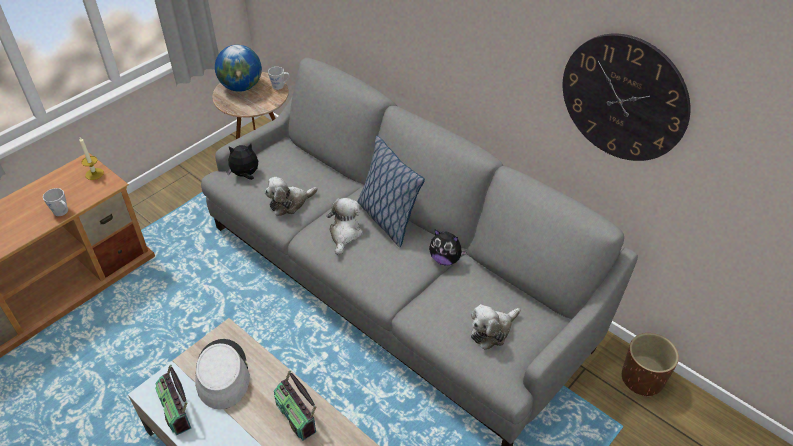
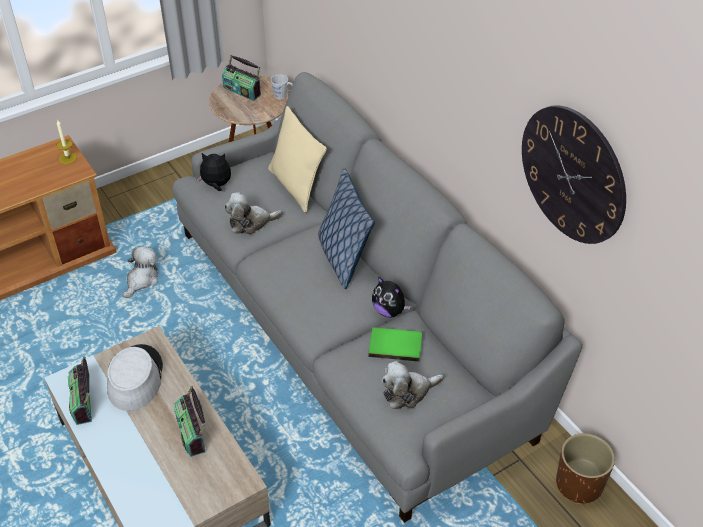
camera: 15 degrees right, 0 degrees up
grey mug [43,188,68,216] -> none
globe [215,45,262,92] -> radio [222,55,261,101]
plush toy [327,198,363,255] -> plush toy moved to [123,246,159,298]
none -> beige pillow [268,106,327,213]
none -> green book [368,327,422,362]

